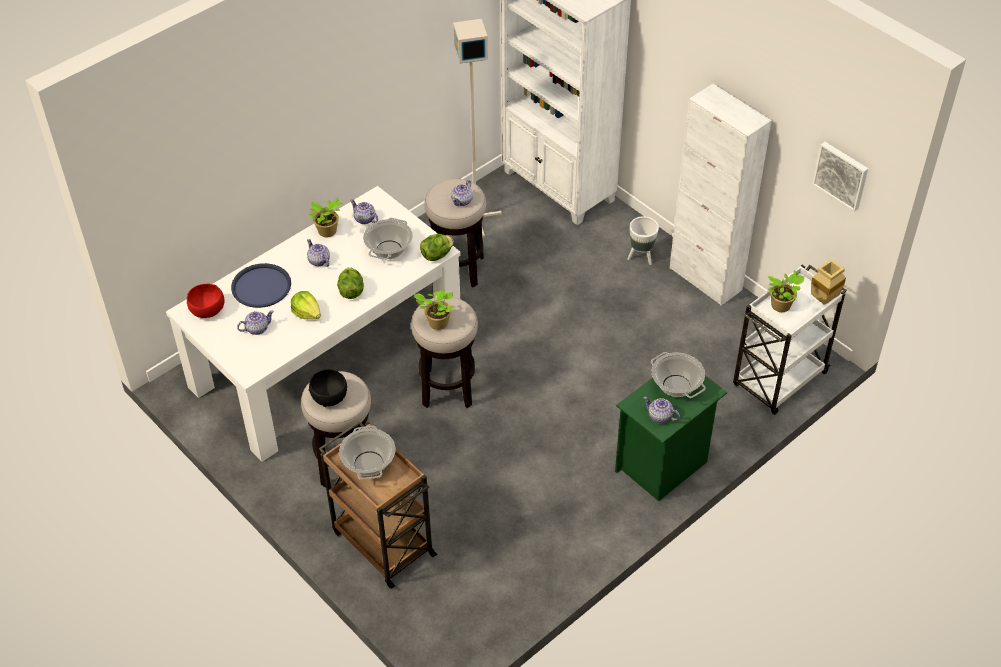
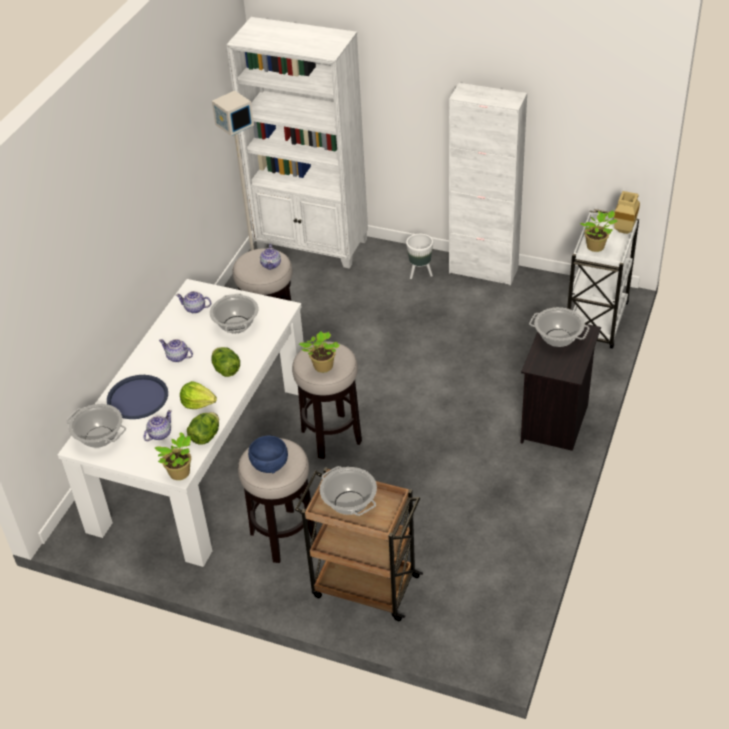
camera: 25 degrees left, 5 degrees down
red bowl [187,284,224,318] -> cooking pot [66,404,126,448]
potted plant [308,198,343,237] -> potted plant moved to [155,432,191,480]
black bowl [309,369,347,407] -> blue bowl [248,435,288,473]
lettuce [420,234,454,261] -> lettuce moved to [187,412,219,445]
green nightstand [615,376,727,501] -> black nightstand [520,324,601,451]
teapot [643,396,680,423] -> none
picture [812,142,868,212] -> none

